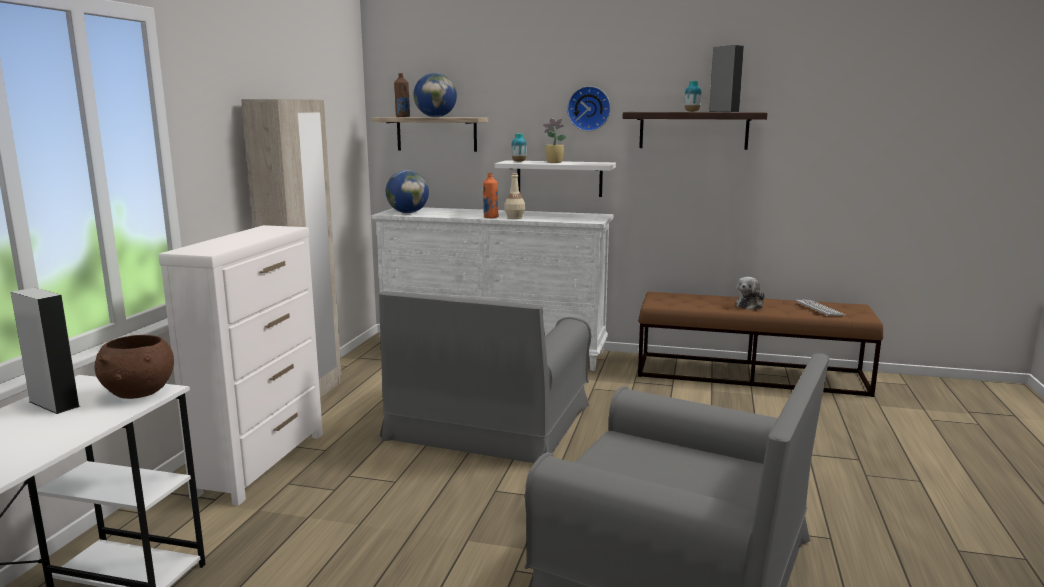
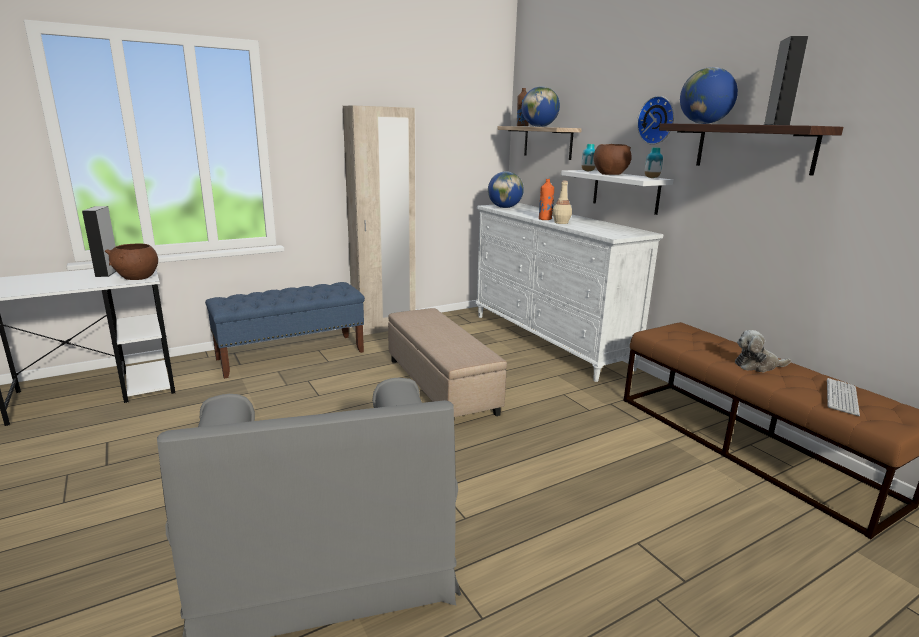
camera: 45 degrees right, 5 degrees up
white dresser [158,225,323,505] -> blue bench [205,282,365,379]
grey armchair [379,291,592,463] -> beige ottoman [388,308,507,419]
potted plant [542,118,567,163] -> brown bowl [593,144,632,175]
vase [684,81,701,112] -> vase moved to [645,147,663,178]
none -> globe [680,67,738,124]

